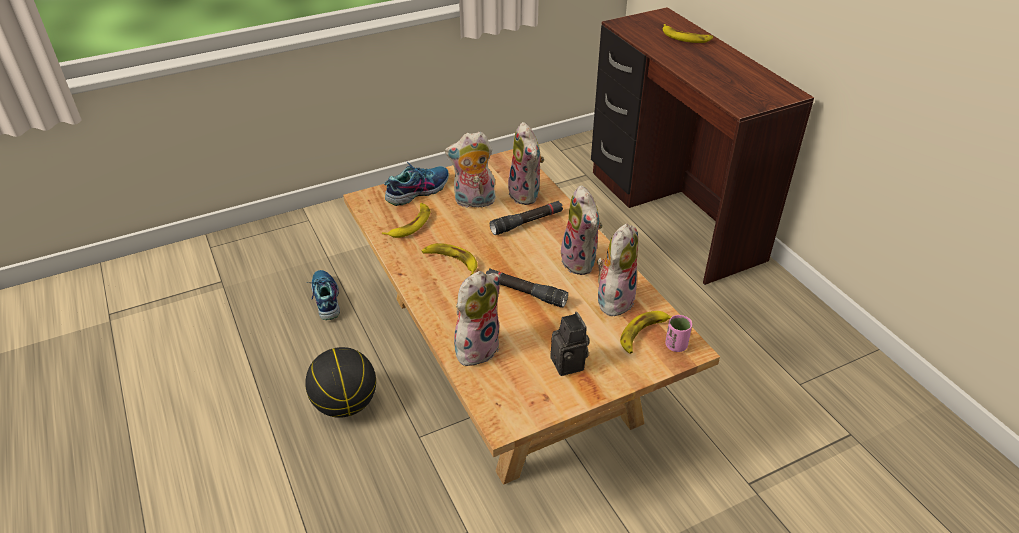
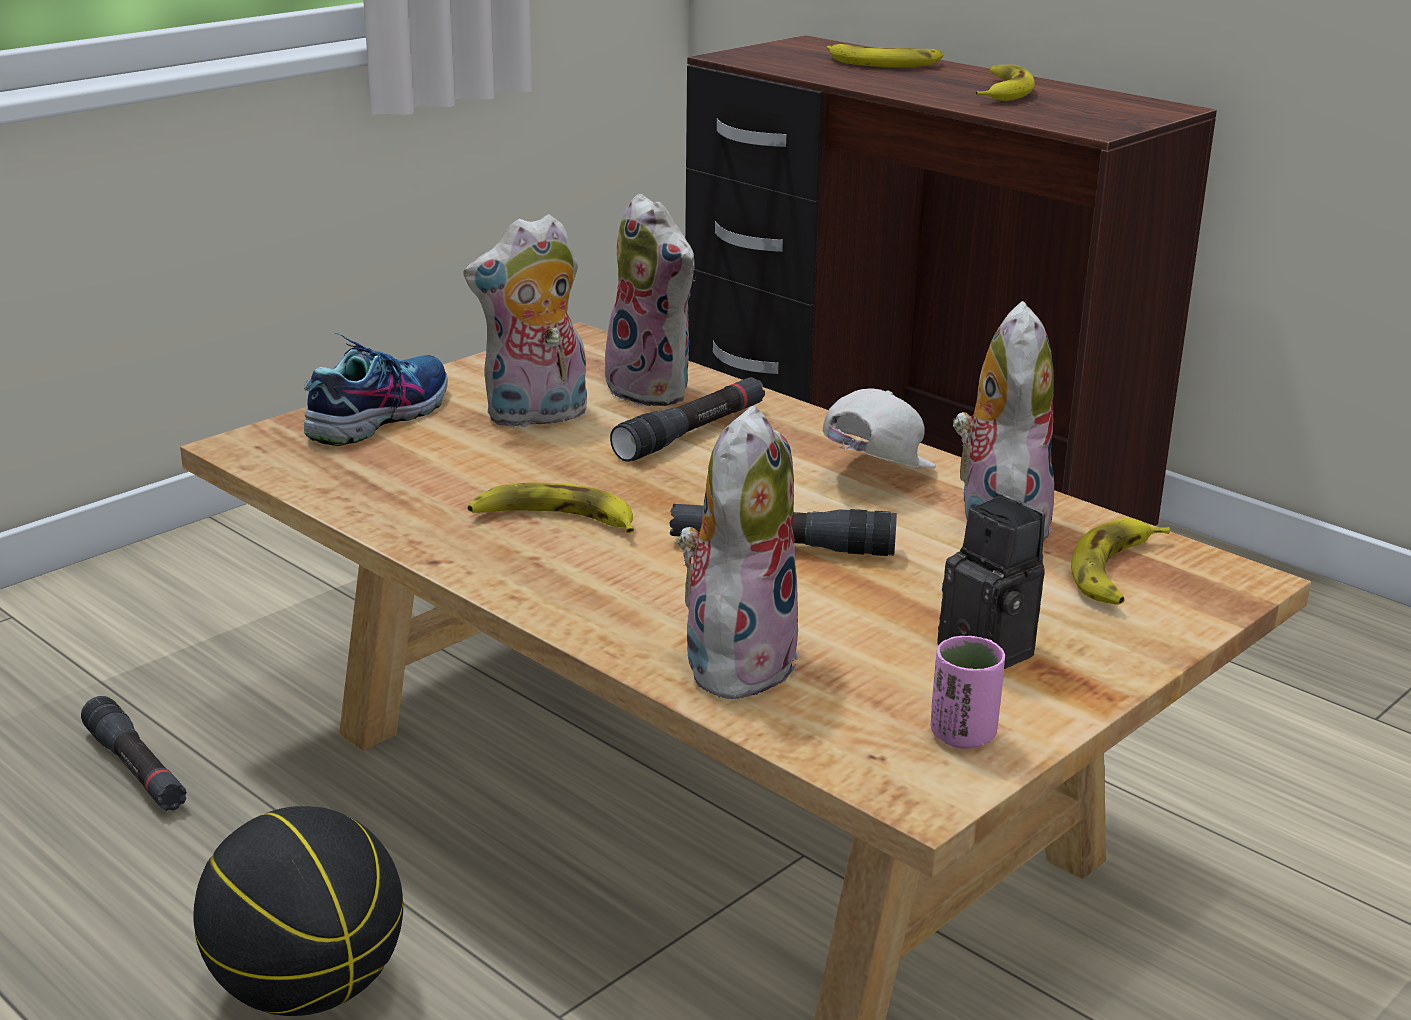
camera: 20 degrees left, 15 degrees down
shoe [307,270,340,320] -> black flashlight [81,696,187,811]
banana [382,203,430,238] -> banana moved to [976,65,1035,101]
plush toy [558,185,603,275] -> white cap [823,388,936,468]
pink cup [665,315,693,352] -> pink cup moved to [930,636,1005,749]

